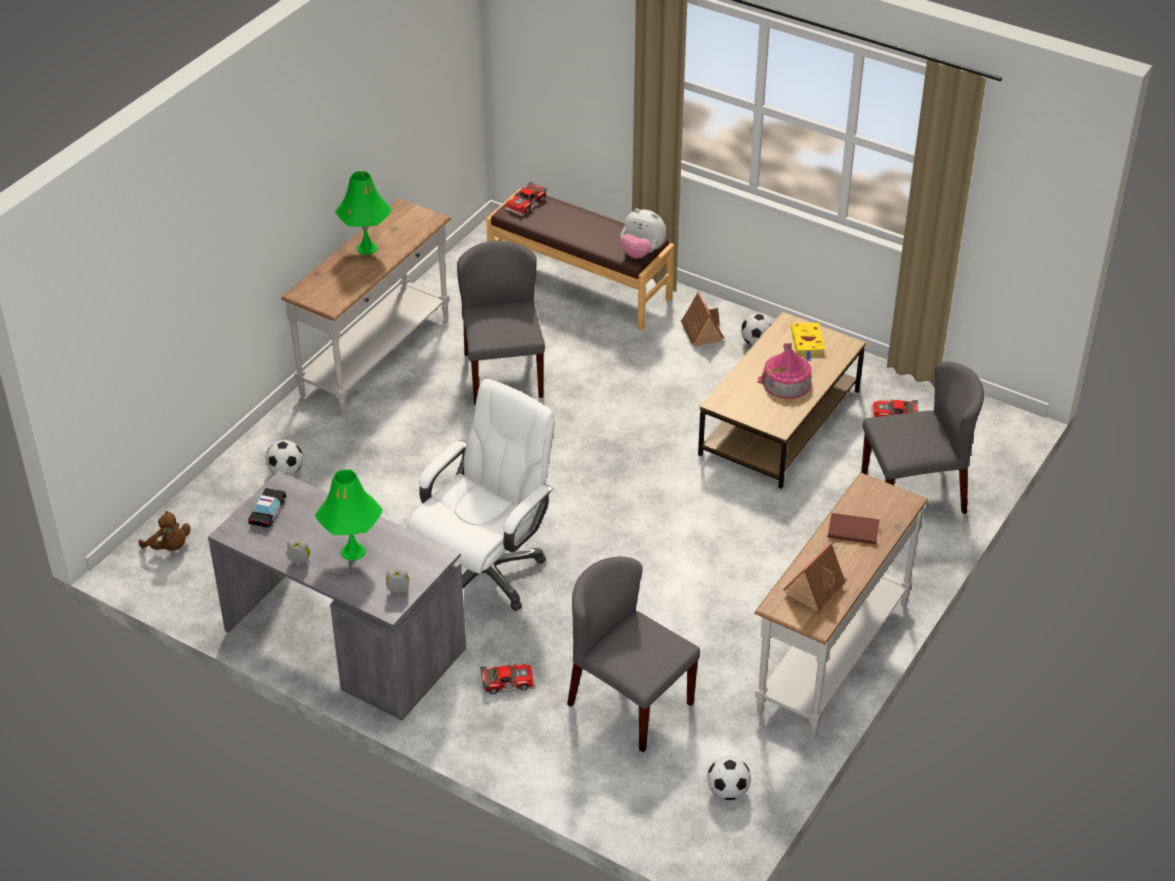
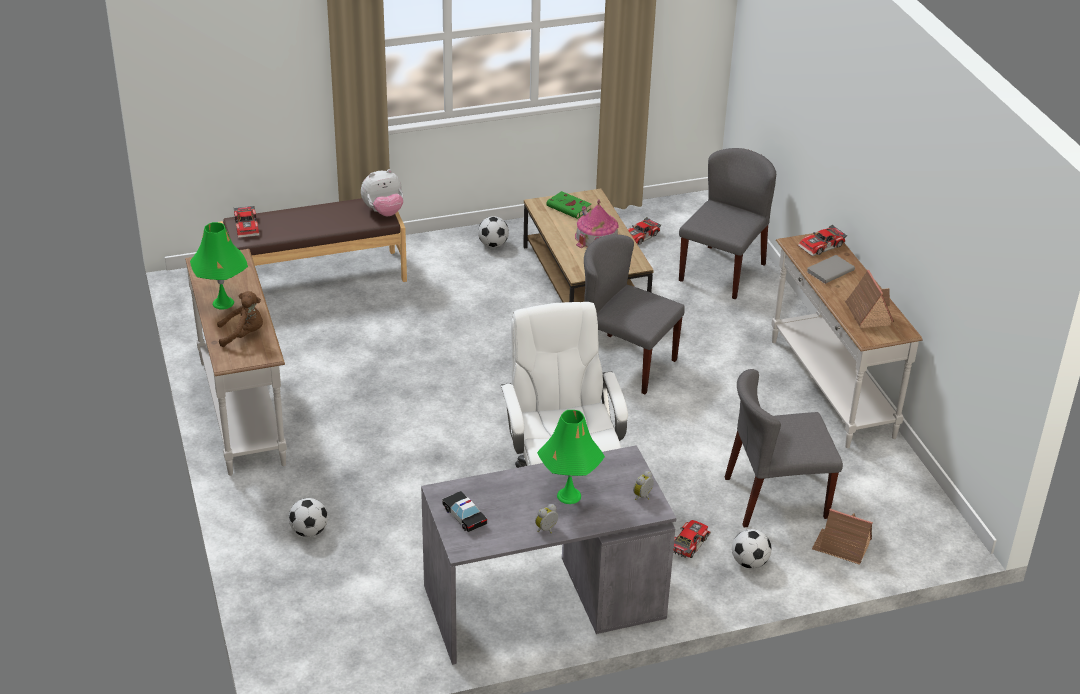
camera: 50 degrees left, 5 degrees down
brown plush toy [139,511,191,551] -> brown plush toy moved to [217,291,263,347]
grey chair [457,241,545,405] -> grey chair moved to [584,234,685,394]
toy house [681,292,724,346] -> toy house moved to [812,509,873,565]
football [707,756,751,800] -> football moved to [732,529,772,569]
yellow book [791,323,825,361] -> green book [546,191,591,219]
brown book [828,513,880,545] -> grey book [807,255,855,284]
none -> toy car [798,225,847,256]

